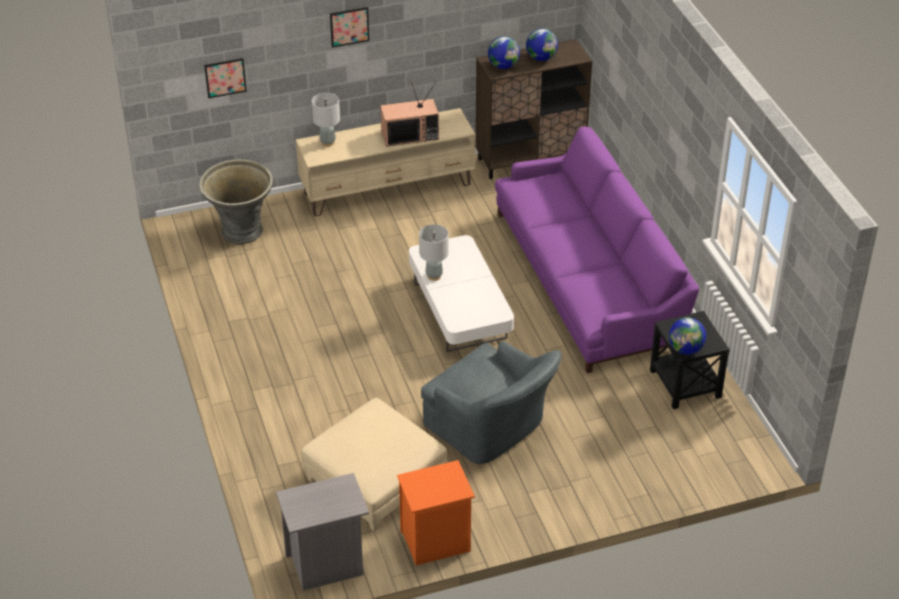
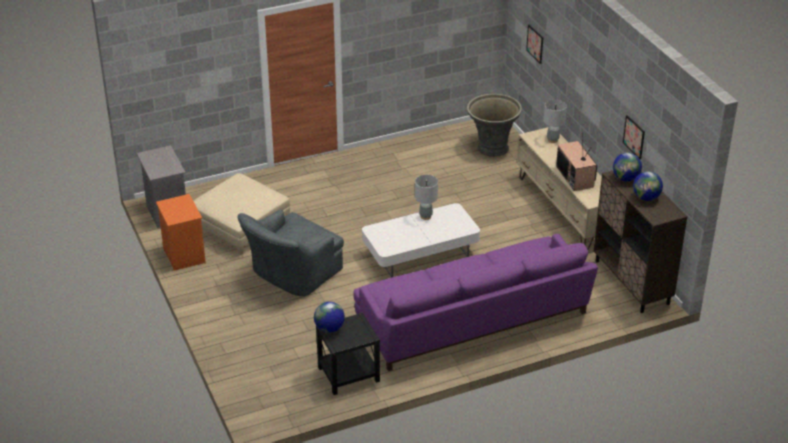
camera: 85 degrees right, 5 degrees down
picture [330,7,369,48] -> picture moved to [623,115,645,159]

